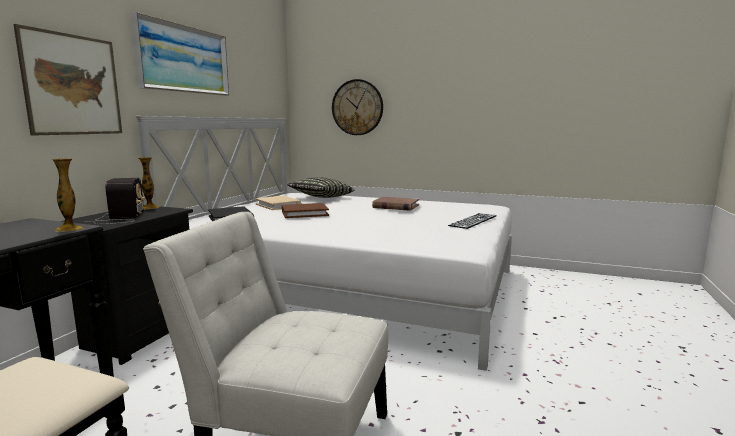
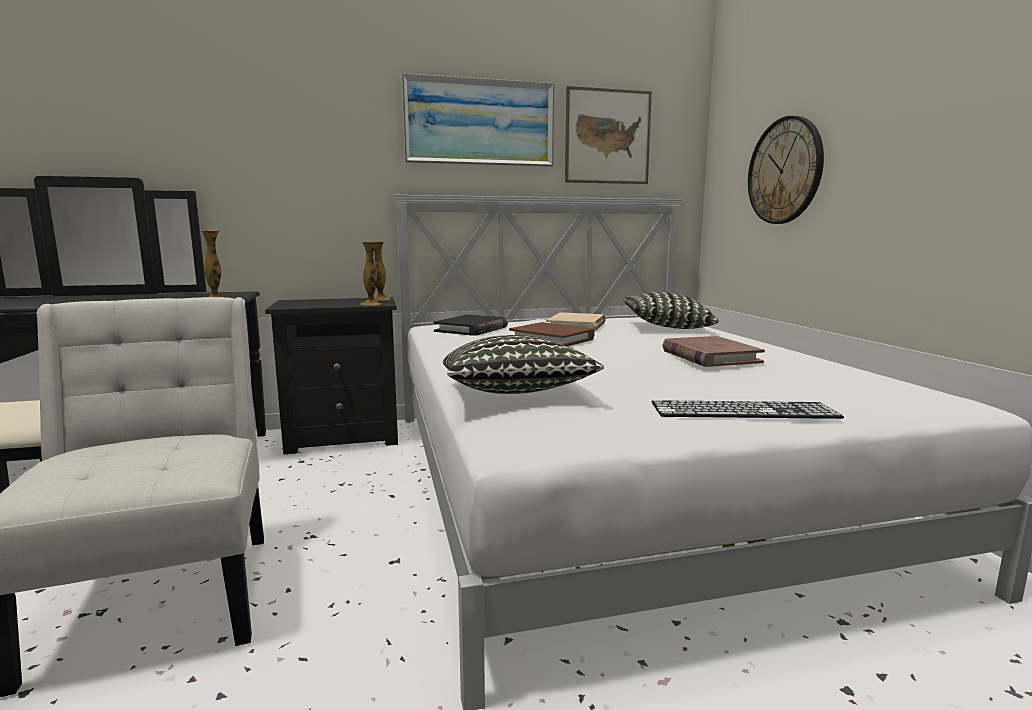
camera: 55 degrees right, 0 degrees up
picture [13,24,122,136] -> picture moved to [565,86,652,184]
radio [84,178,146,224] -> none
none -> vase [360,242,381,306]
none -> pillow [443,335,604,394]

